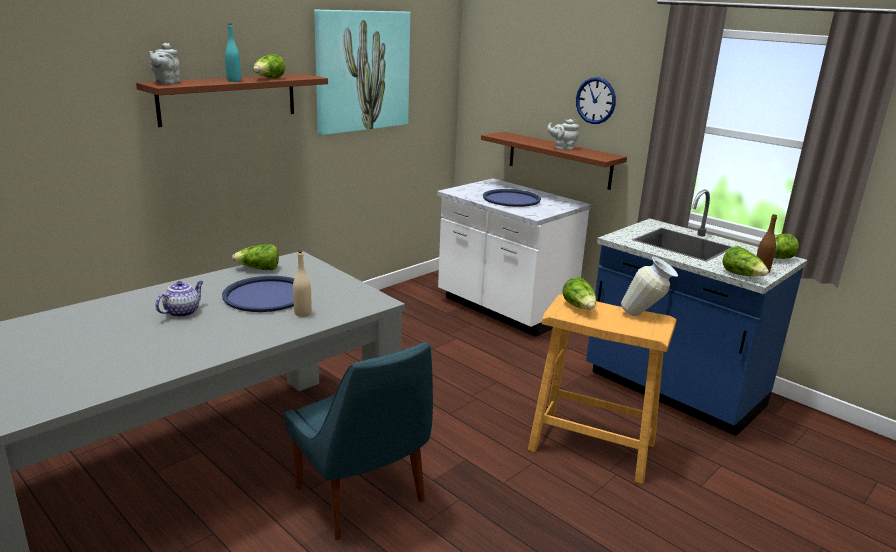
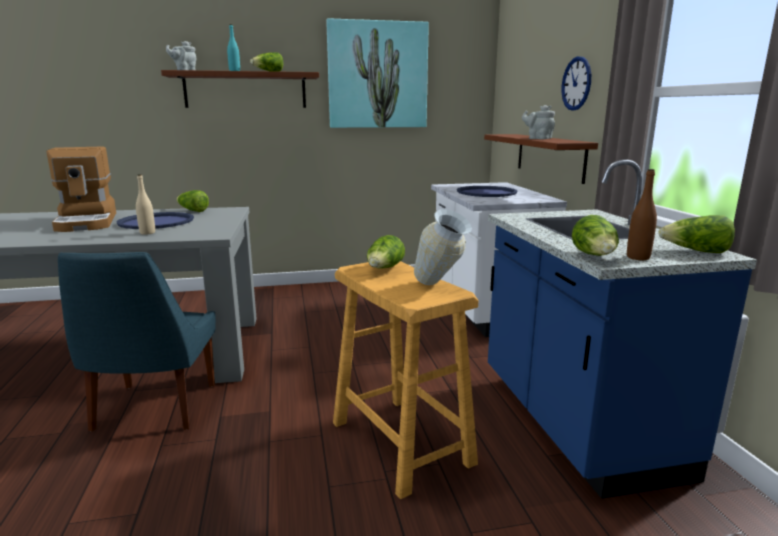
camera: 35 degrees right, 5 degrees down
teapot [155,281,203,317] -> coffee machine [46,146,116,232]

